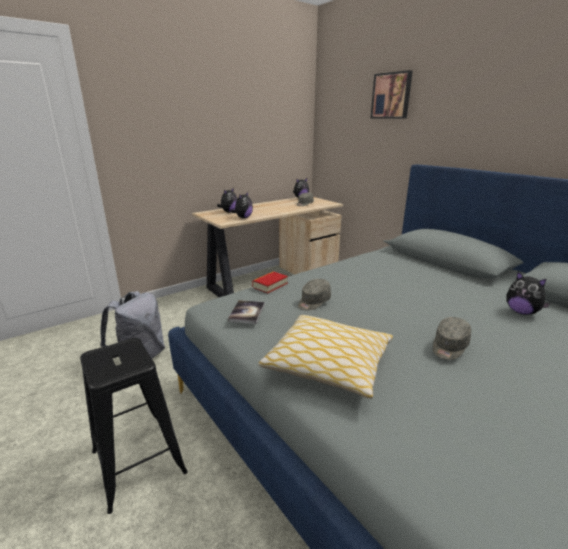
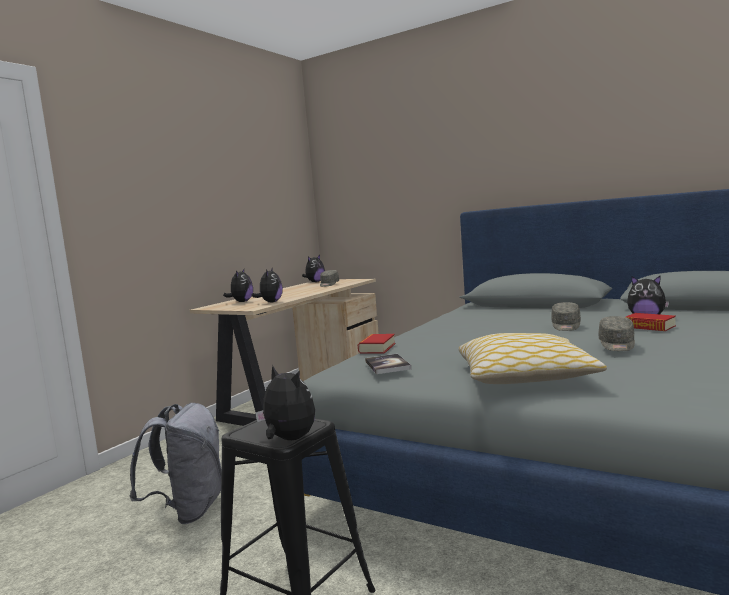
camera: 20 degrees left, 15 degrees down
grey cap [298,279,331,311] -> grey cap moved to [551,302,581,331]
picture [371,70,413,119] -> none
none -> plush toy [255,365,315,440]
none -> book [626,313,676,331]

